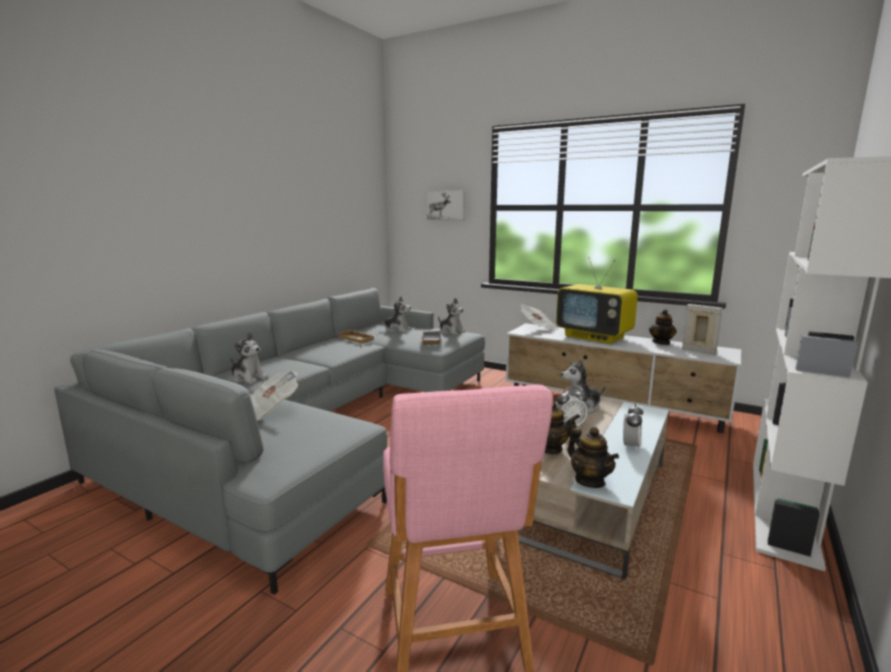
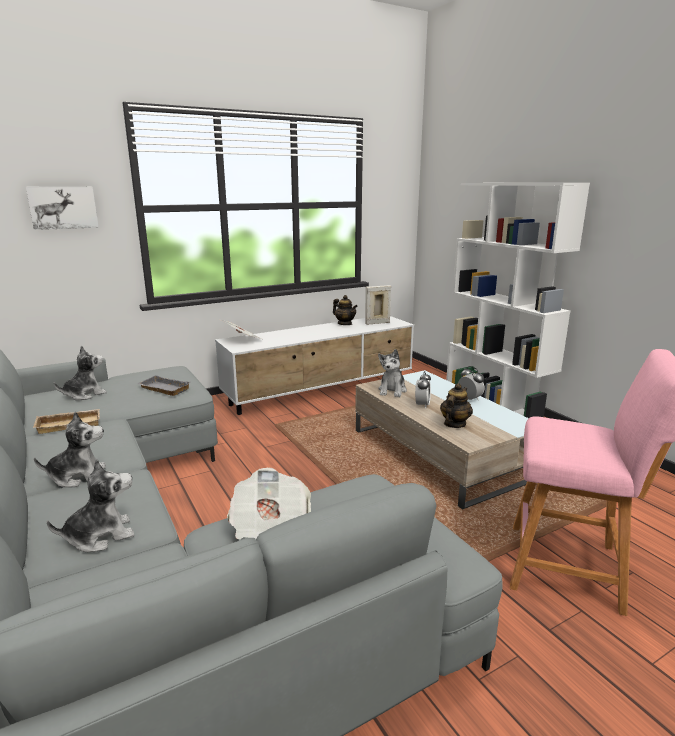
camera: 60 degrees left, 5 degrees up
plush toy [438,298,466,335] -> plush toy moved to [34,411,106,487]
television [556,257,638,344] -> none
teapot [568,427,619,488] -> none

